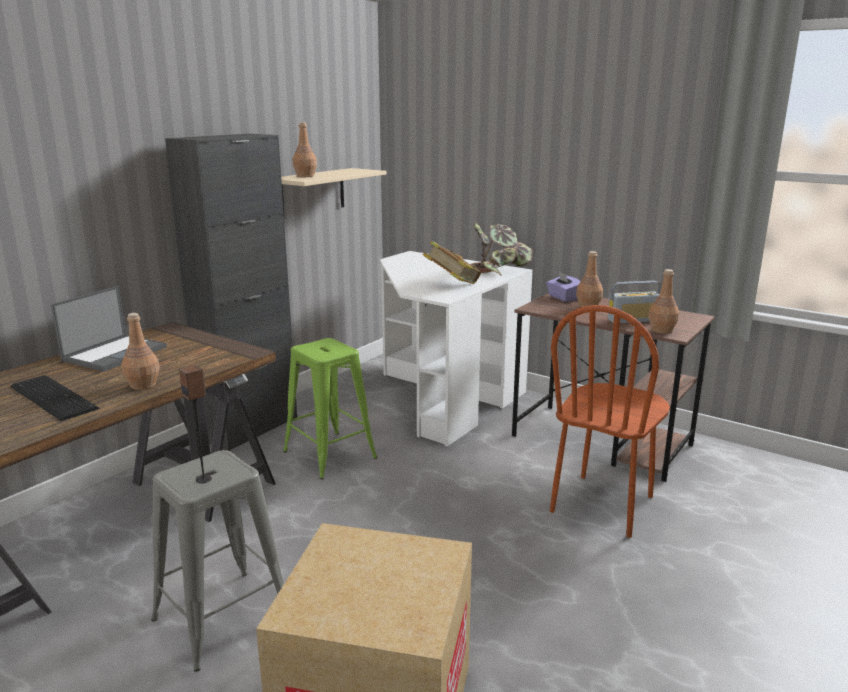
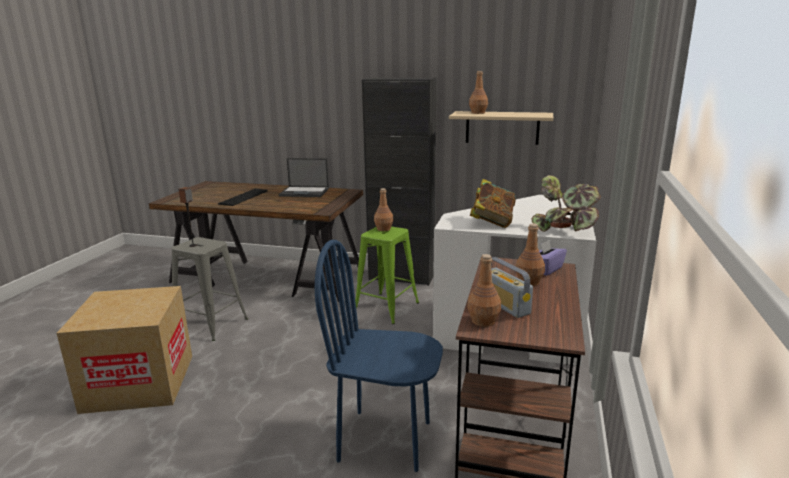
camera: 70 degrees right, 0 degrees up
brown bottle [121,313,160,390] -> brown bottle moved to [374,188,393,231]
brown chair [550,305,670,538] -> blue chair [315,240,443,472]

